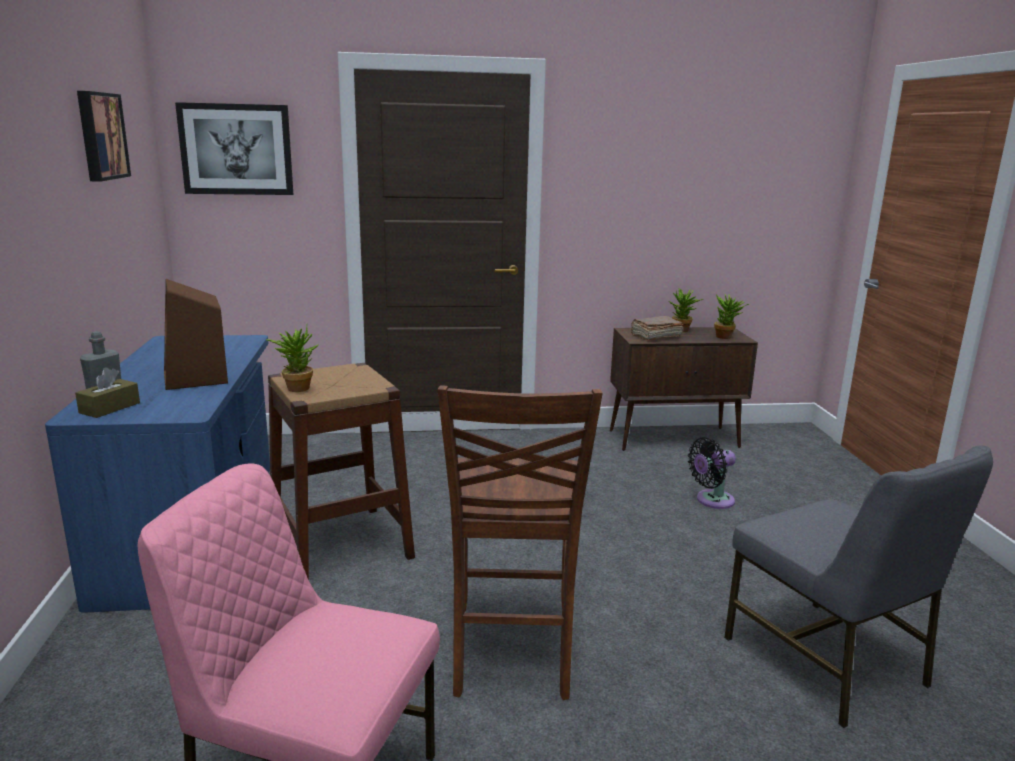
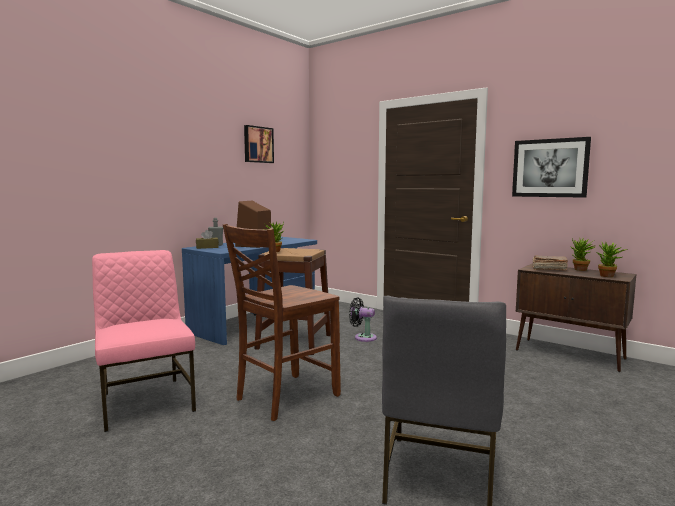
camera: 45 degrees right, 10 degrees down
picture [175,102,293,195] -> picture moved to [512,137,591,198]
black fan [688,437,736,509] -> black fan moved to [349,297,377,342]

